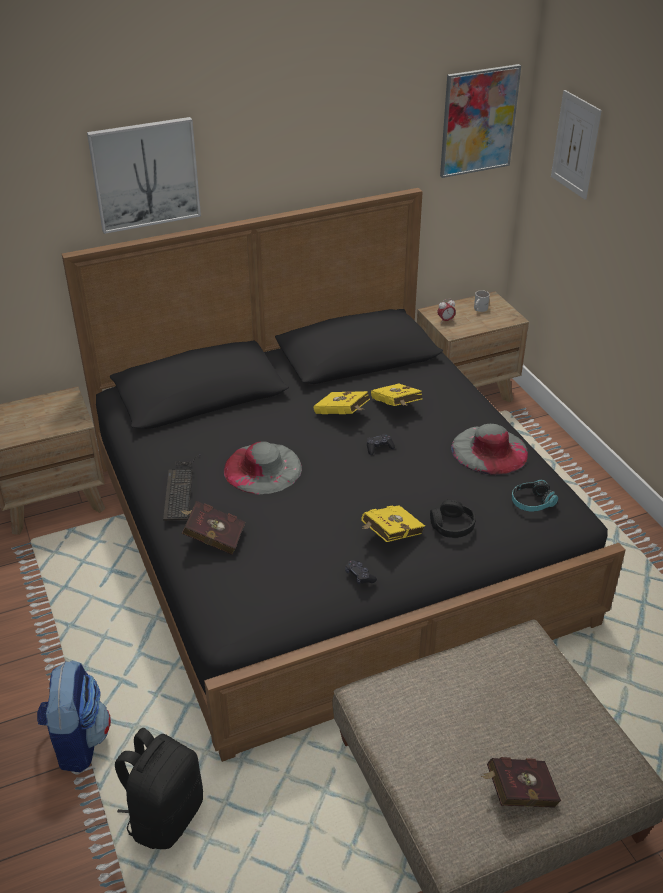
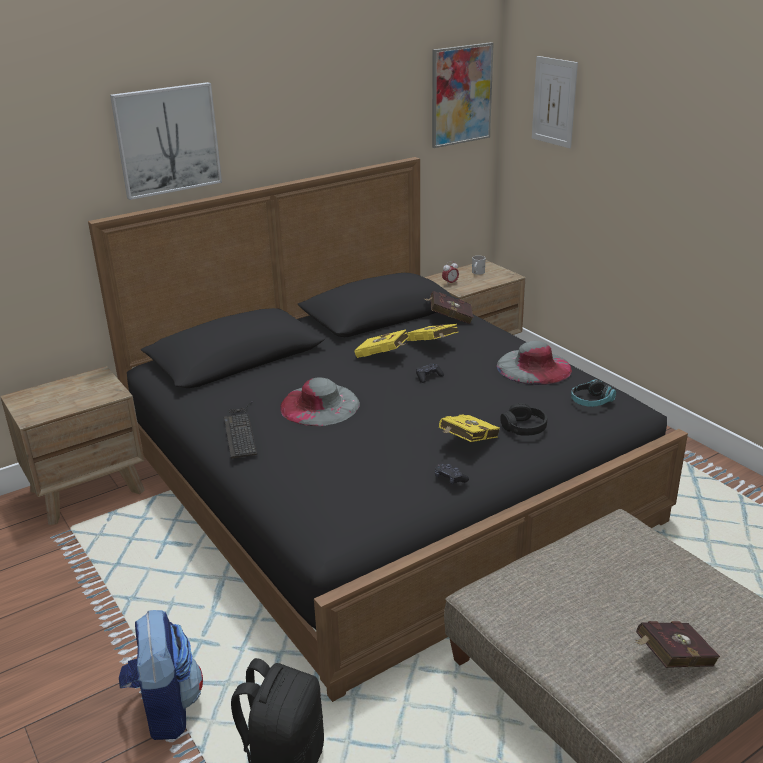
camera: 10 degrees left, 10 degrees down
red book [181,501,245,555] -> red book moved to [423,291,473,324]

